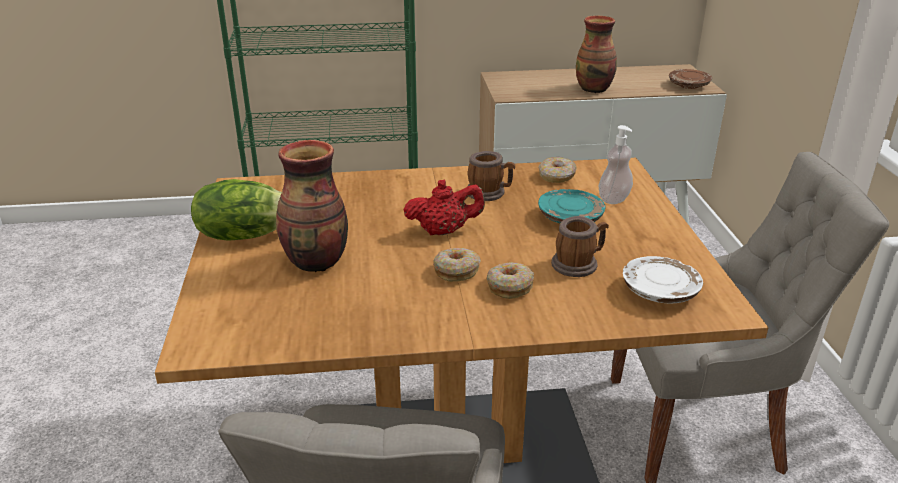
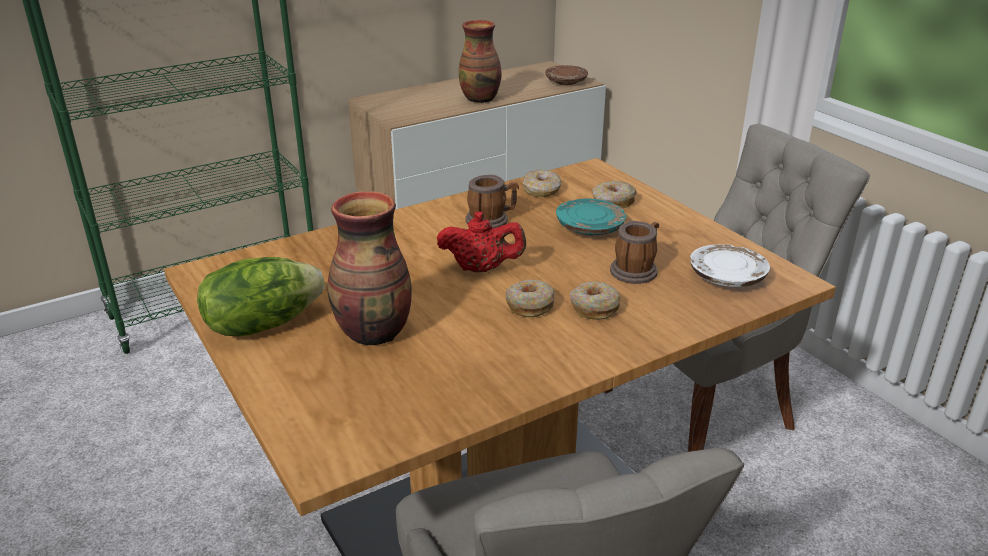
camera: 25 degrees left, 0 degrees up
red teapot [403,180,485,235] -> red teapot turned 45 degrees clockwise [437,211,526,272]
soap dispenser [599,125,633,204] -> donut [592,181,637,208]

